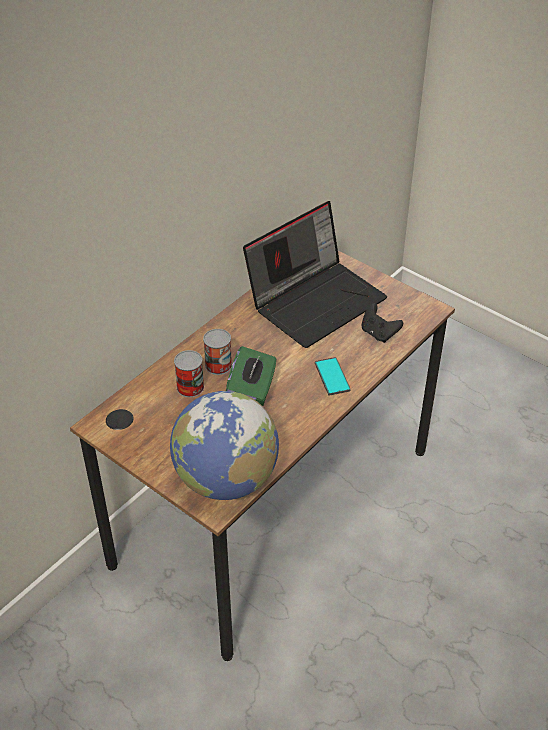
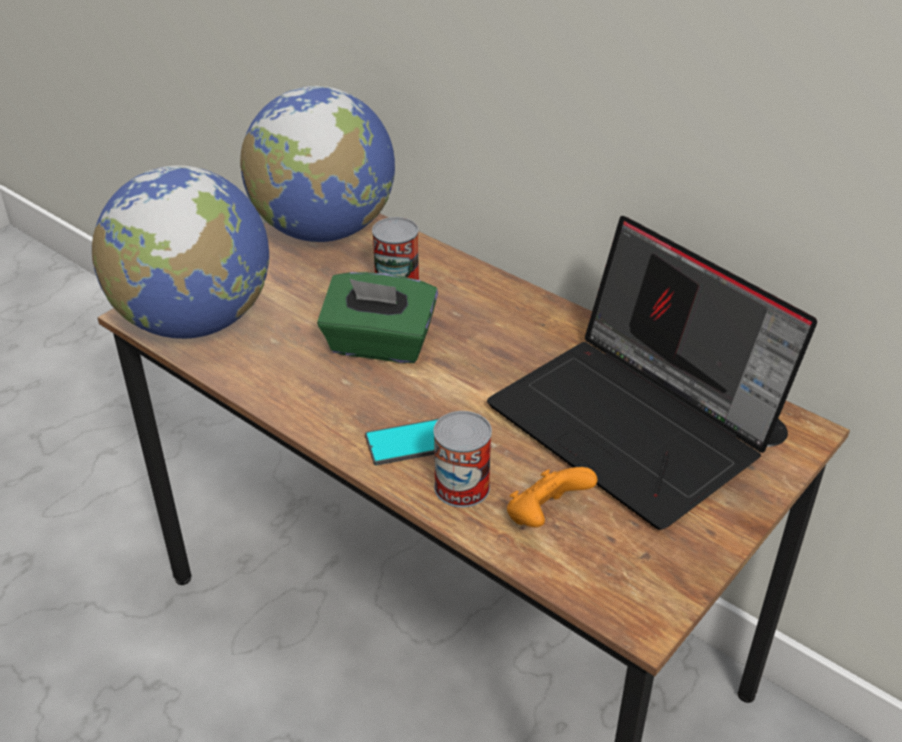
camera: 90 degrees right, 5 degrees down
can [203,329,232,375] -> can moved to [433,411,492,508]
black game controller [362,303,403,343] -> orange game controller [507,467,598,527]
none -> globe [240,86,395,242]

